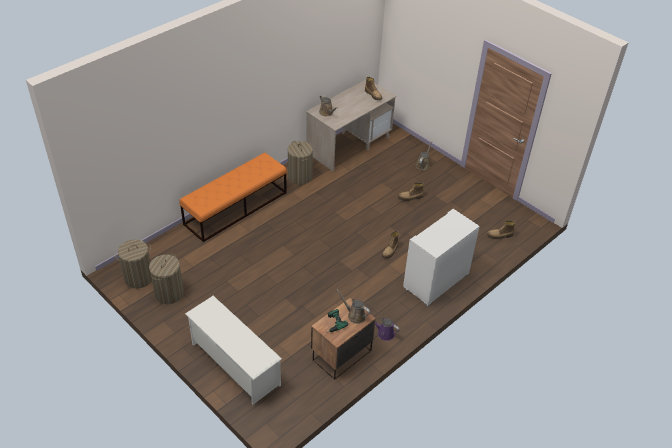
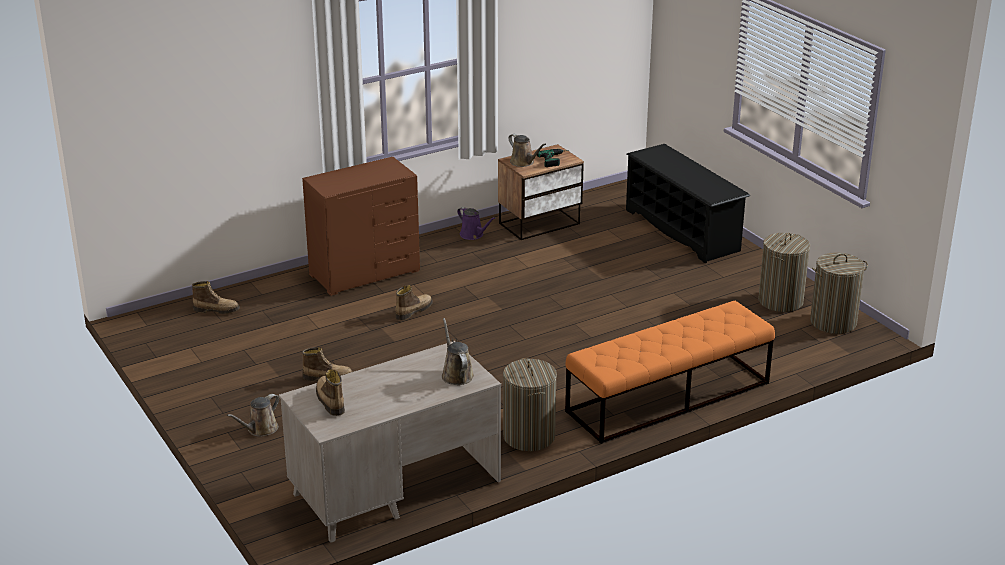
camera: 165 degrees left, 15 degrees down
white shoe rack [185,296,282,405] -> black shoe rack [626,144,750,263]
white dresser [403,209,480,306] -> brown dresser [302,157,420,296]

